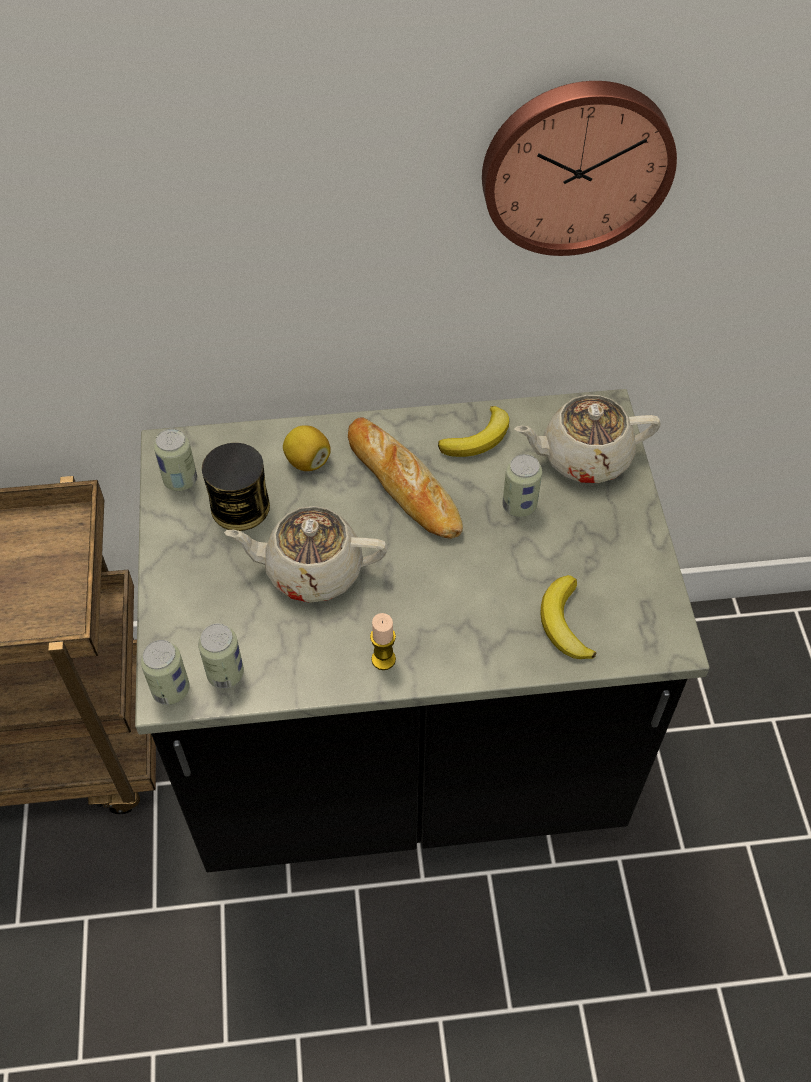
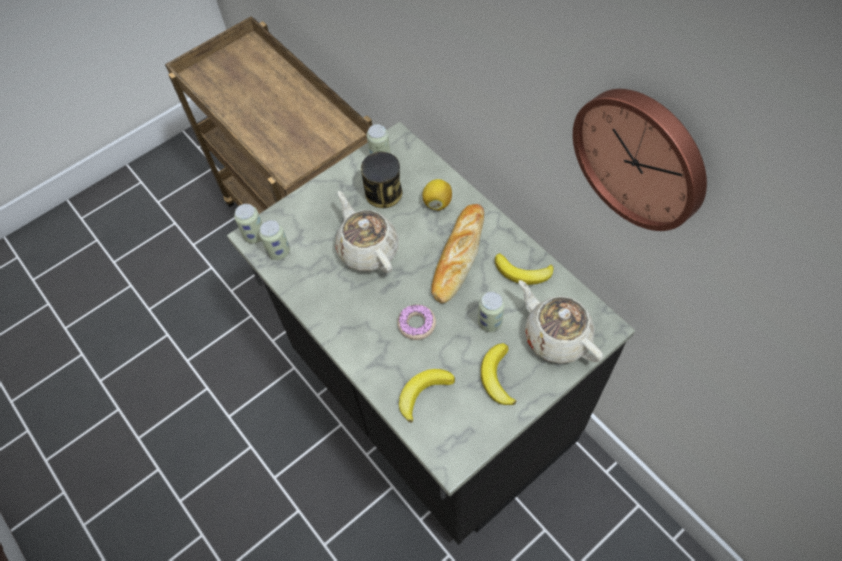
camera: 60 degrees right, 5 degrees up
candle [370,613,396,670] -> none
none -> donut [397,304,436,340]
none -> banana [481,343,517,405]

